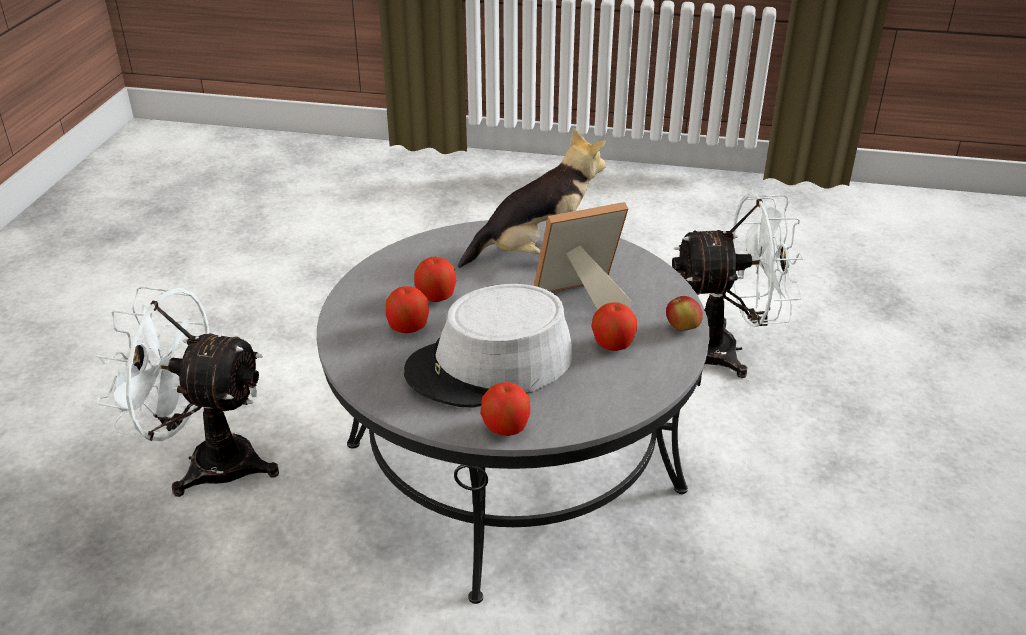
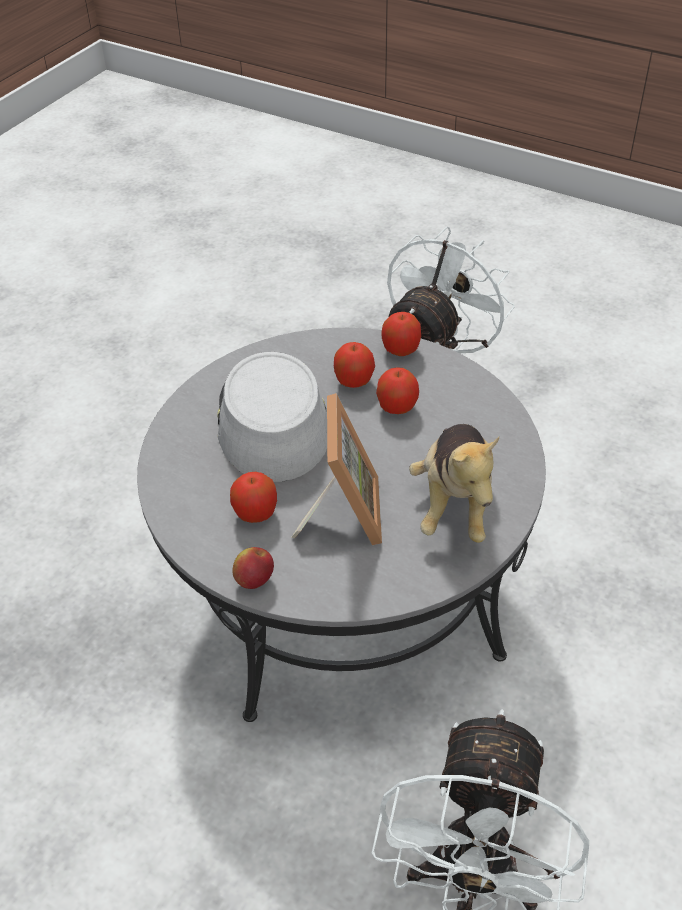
camera: 110 degrees right, 10 degrees up
apple [480,382,530,436] -> apple moved to [381,312,421,356]

